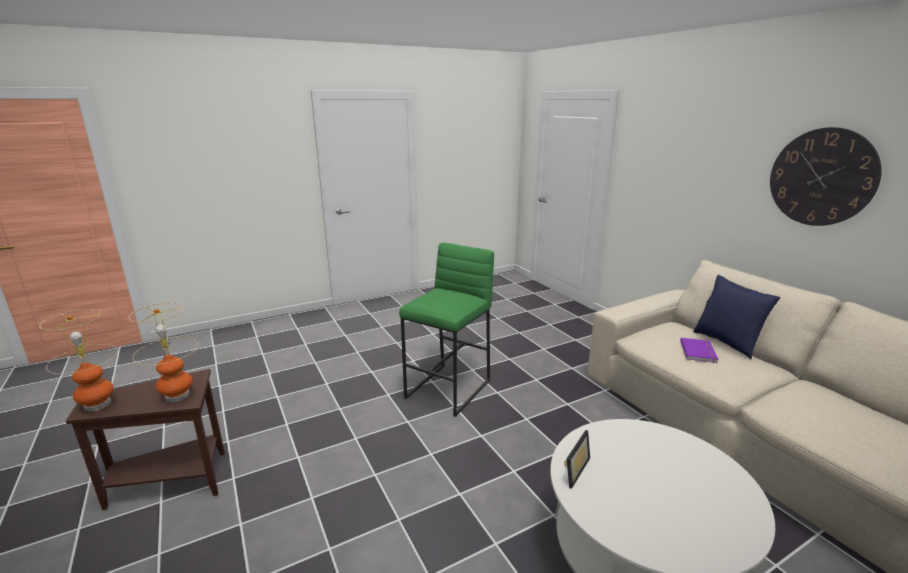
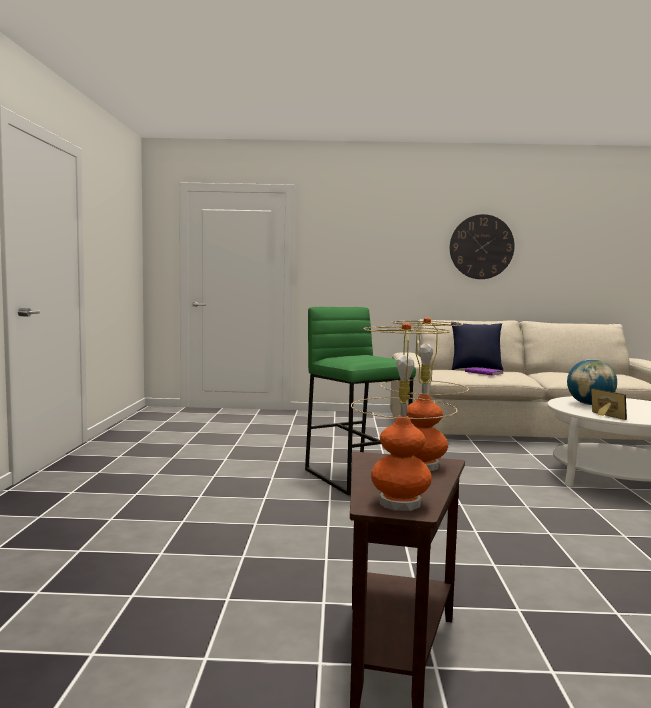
camera: 60 degrees left, 15 degrees down
none -> globe [567,359,617,405]

